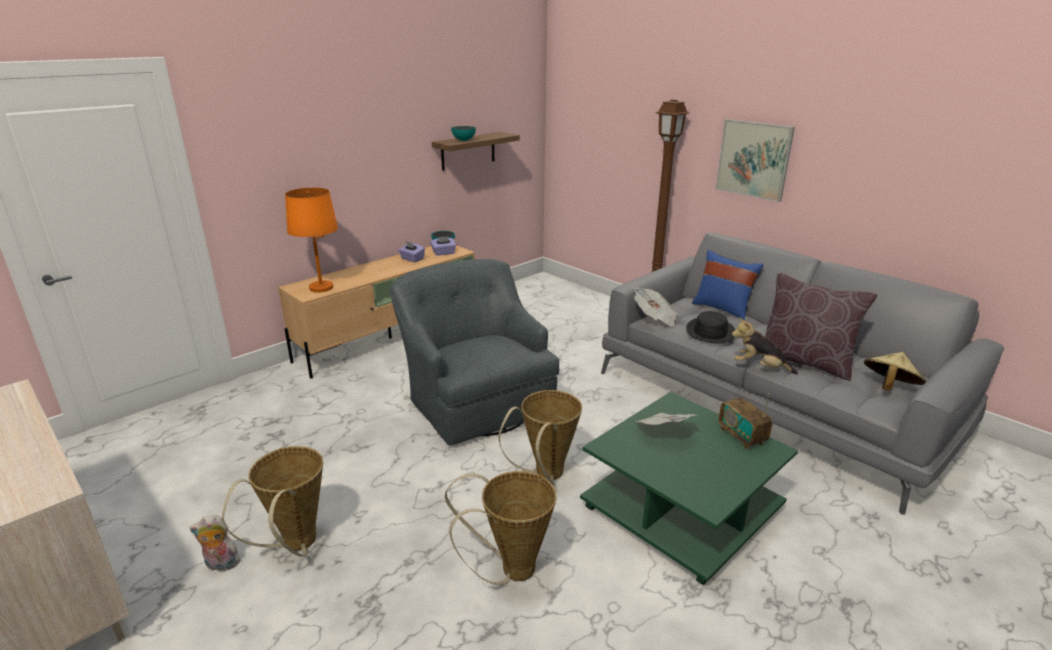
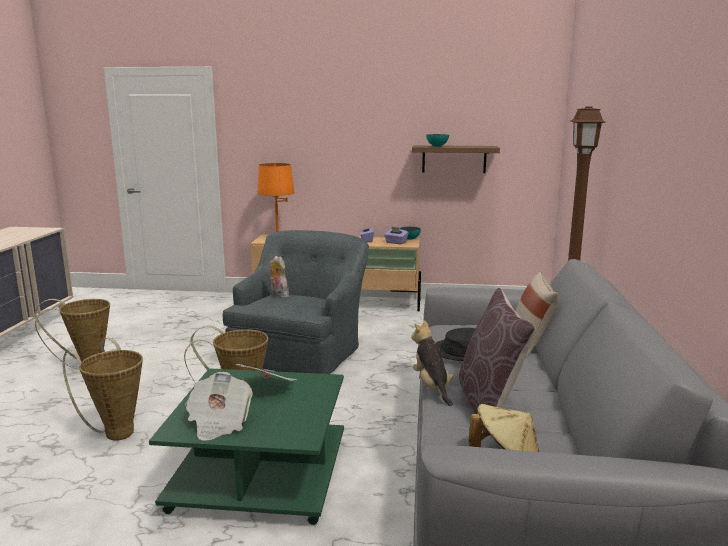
camera: 50 degrees right, 10 degrees down
plush toy [189,515,243,571] -> plush toy moved to [269,256,289,298]
newspaper [634,287,677,326] -> newspaper moved to [185,372,253,441]
blue pillow [692,250,763,320] -> beige pillow [516,272,559,358]
picture [715,119,795,202] -> none
radio [718,393,773,450] -> none

